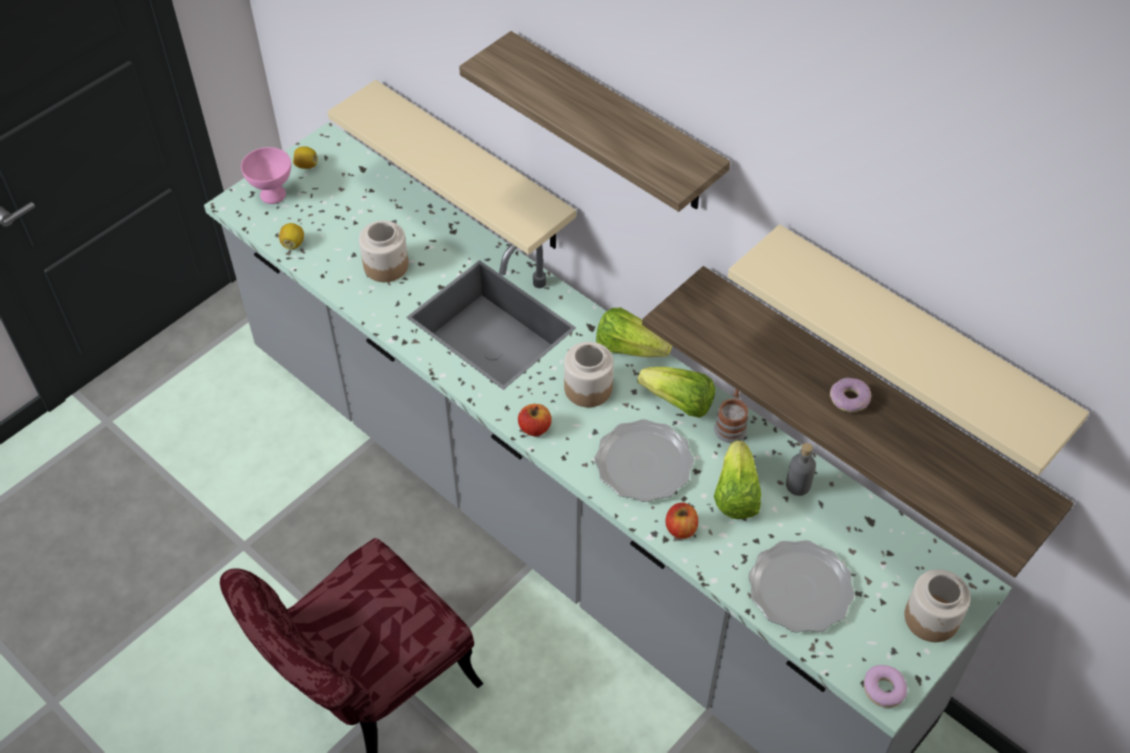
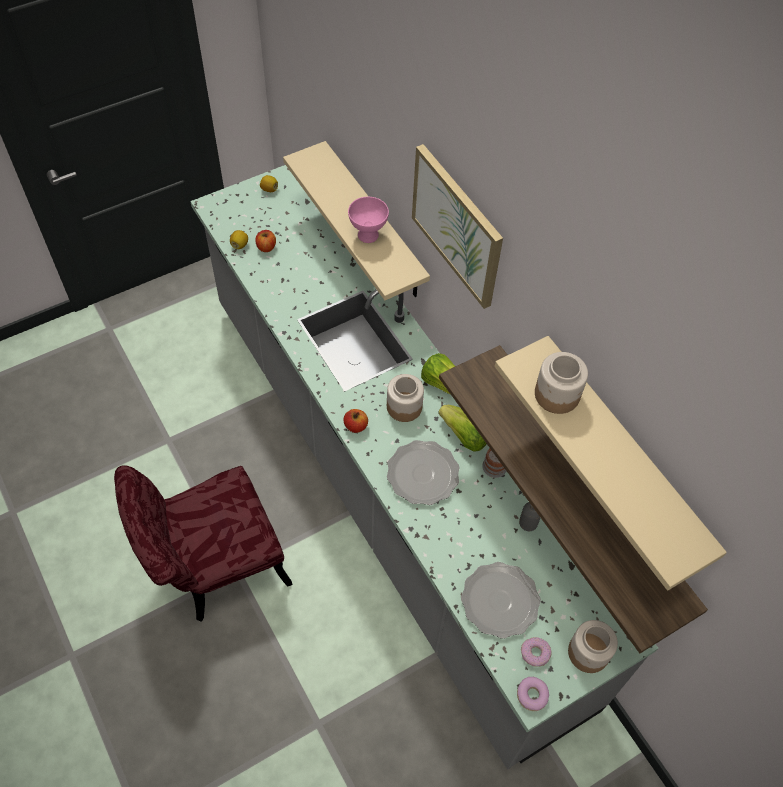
camera: 15 degrees right, 5 degrees up
pink bowl [241,147,291,204] -> pink bowl moved to [348,197,389,243]
jar [359,221,409,282] -> jar moved to [535,352,588,414]
shelf [459,31,730,212] -> picture [412,144,503,309]
apple [666,503,698,539] -> apple moved to [255,230,276,252]
lettuce [714,441,761,519] -> none
donut [830,378,871,412] -> donut moved to [521,637,551,667]

